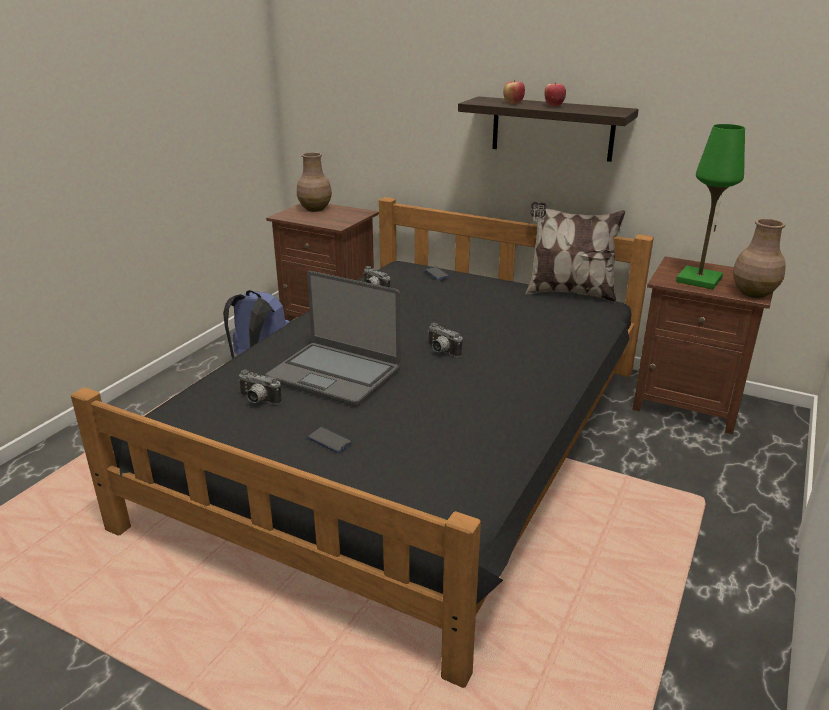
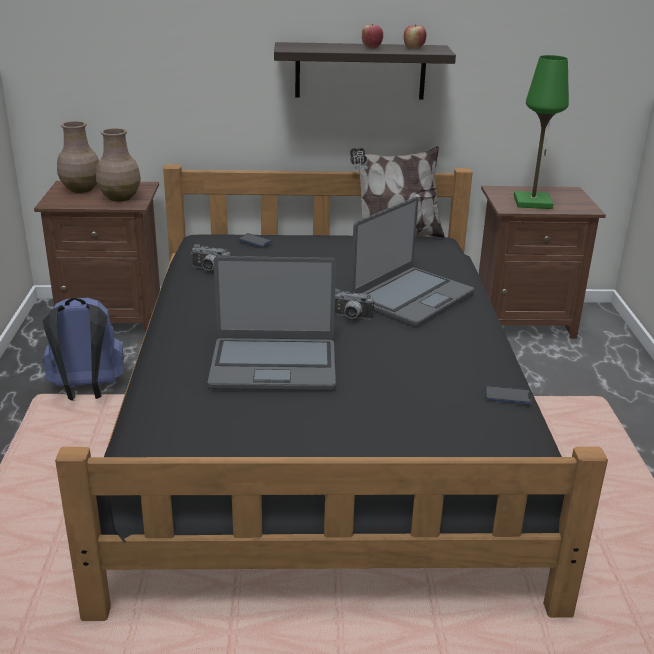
camera: 30 degrees left, 0 degrees up
camera [238,370,281,405] -> none
phone [307,426,352,453] -> phone moved to [485,386,532,404]
apple [503,80,525,104] -> apple moved to [404,24,426,49]
brown vase [733,218,786,298] -> brown vase moved to [96,128,141,202]
none -> laptop [351,197,474,327]

